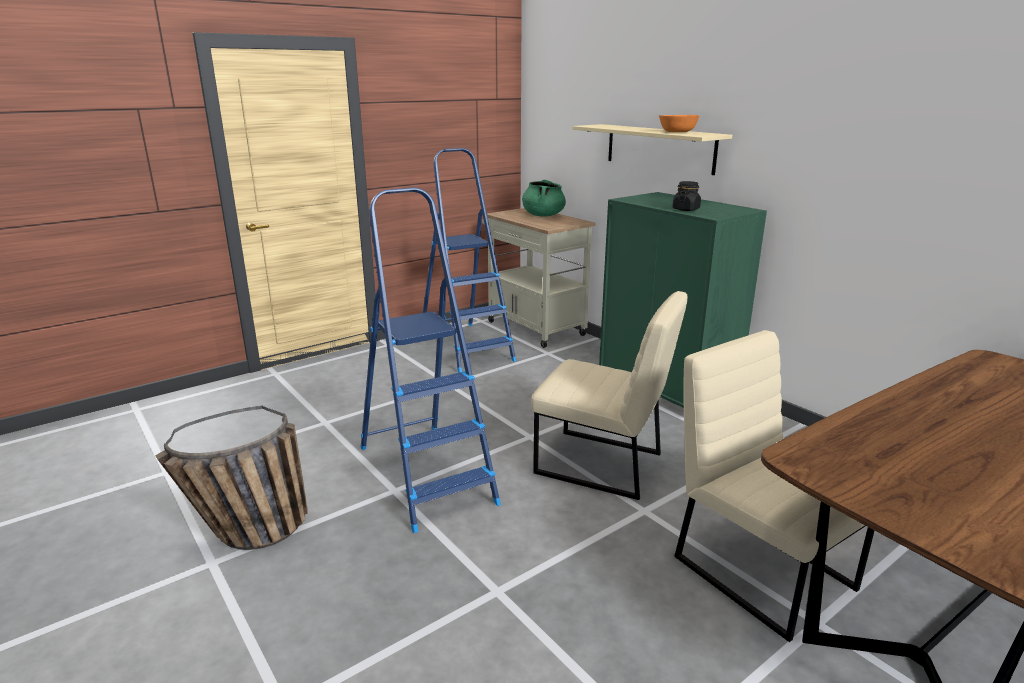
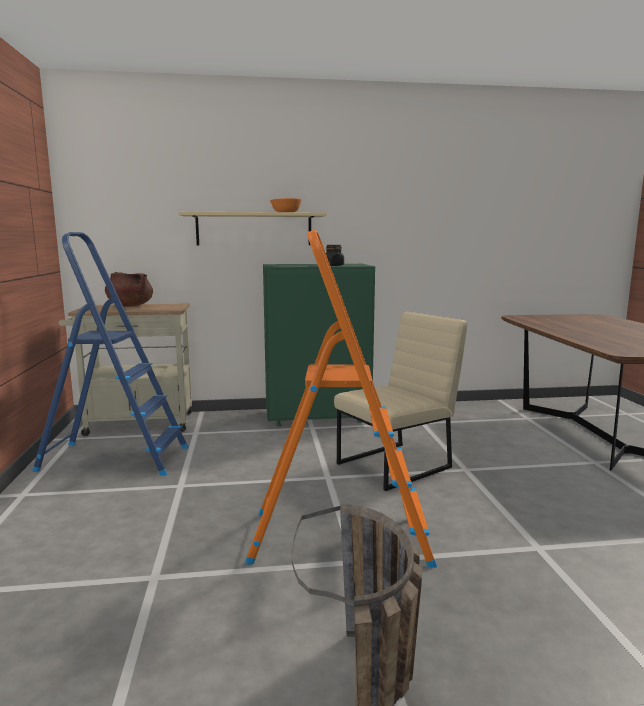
camera: 60 degrees left, 10 degrees down
blue step ladder [361,188,501,533] -> orange step ladder [245,230,437,568]
green cooking pot [522,180,566,217] -> brown cooking pot [105,272,153,307]
beige chair [674,330,875,642] -> none

